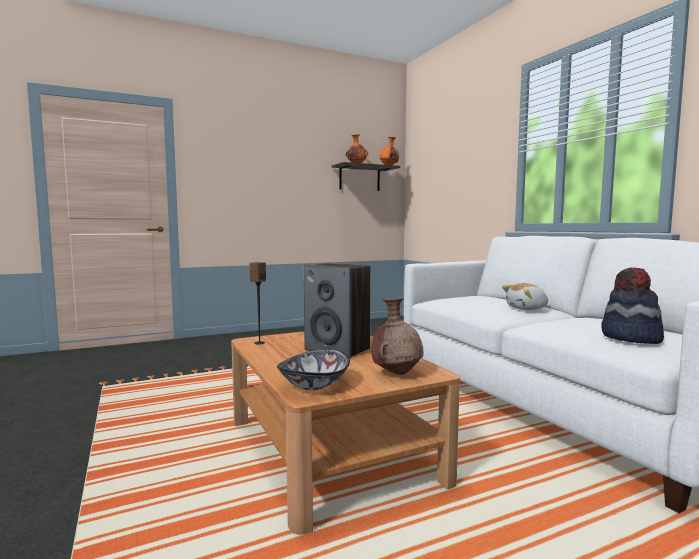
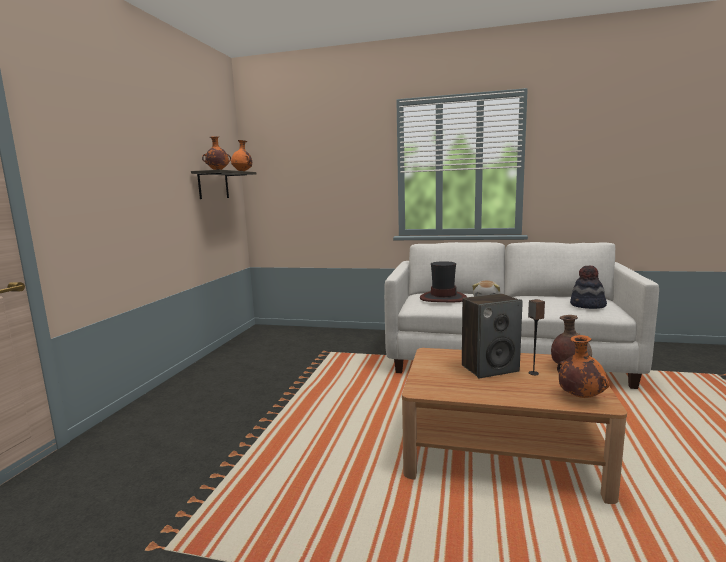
camera: 50 degrees left, 5 degrees up
speaker [250,262,266,344] -> speaker moved to [528,299,545,375]
bowl [277,349,350,390] -> orange vase [557,335,610,398]
none -> hat [420,261,467,302]

